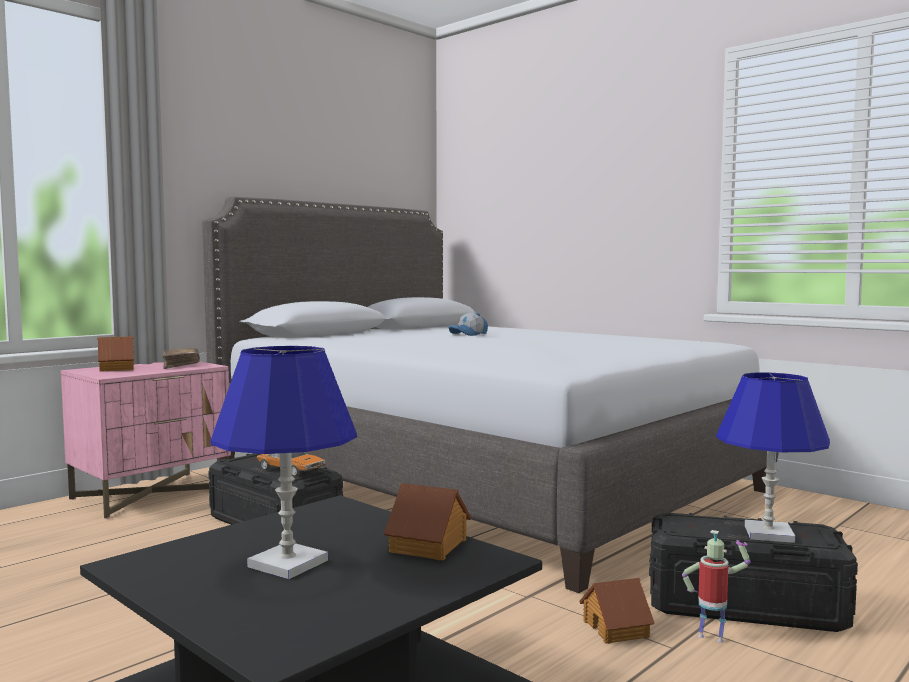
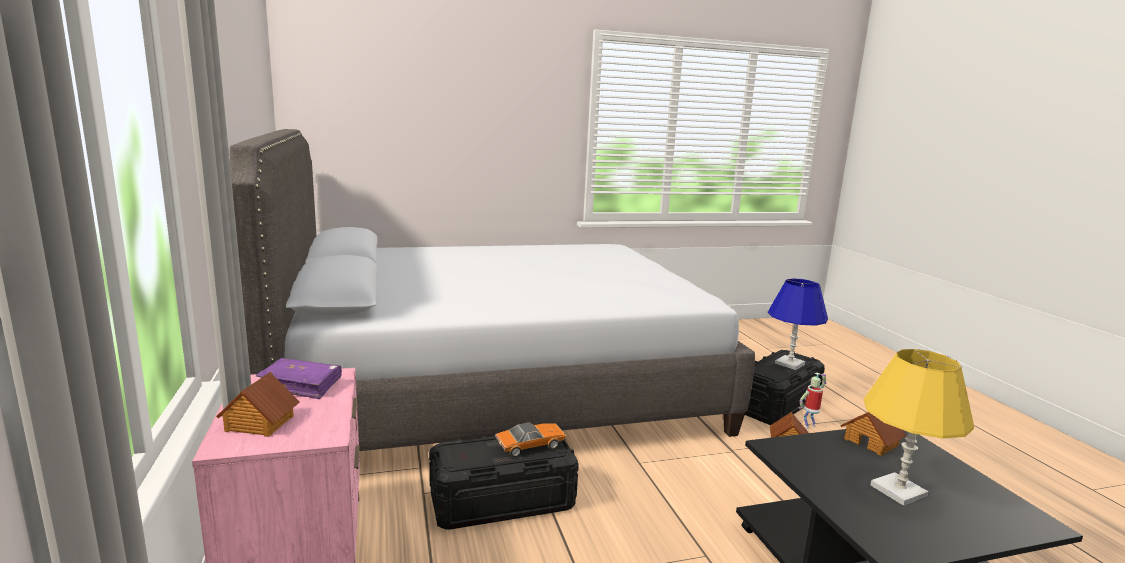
camera: 60 degrees left, 10 degrees up
brown book [162,348,200,369] -> purple book [256,358,342,399]
blue table lamp [210,346,357,579] -> yellow table lamp [864,349,974,506]
cap [448,312,488,336] -> none

